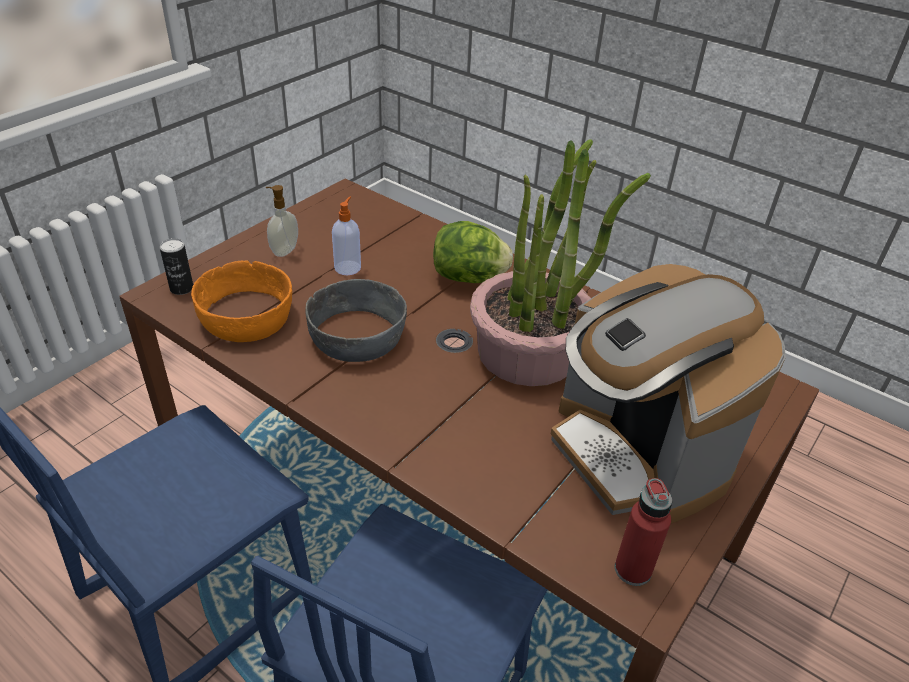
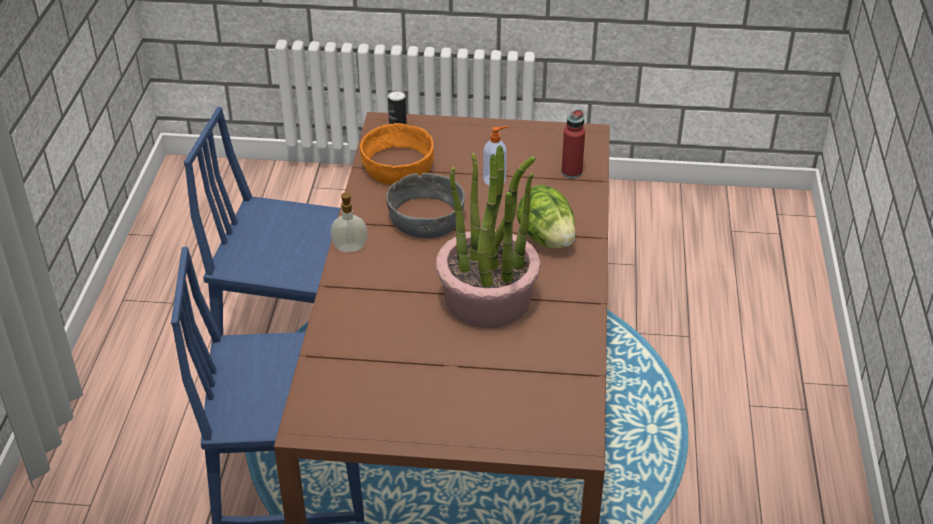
camera: 60 degrees right, 0 degrees up
soap dispenser [266,185,298,257] -> soap dispenser moved to [330,190,368,252]
coffee machine [551,264,786,524] -> none
red bottle [615,478,672,586] -> red bottle moved to [561,109,585,179]

